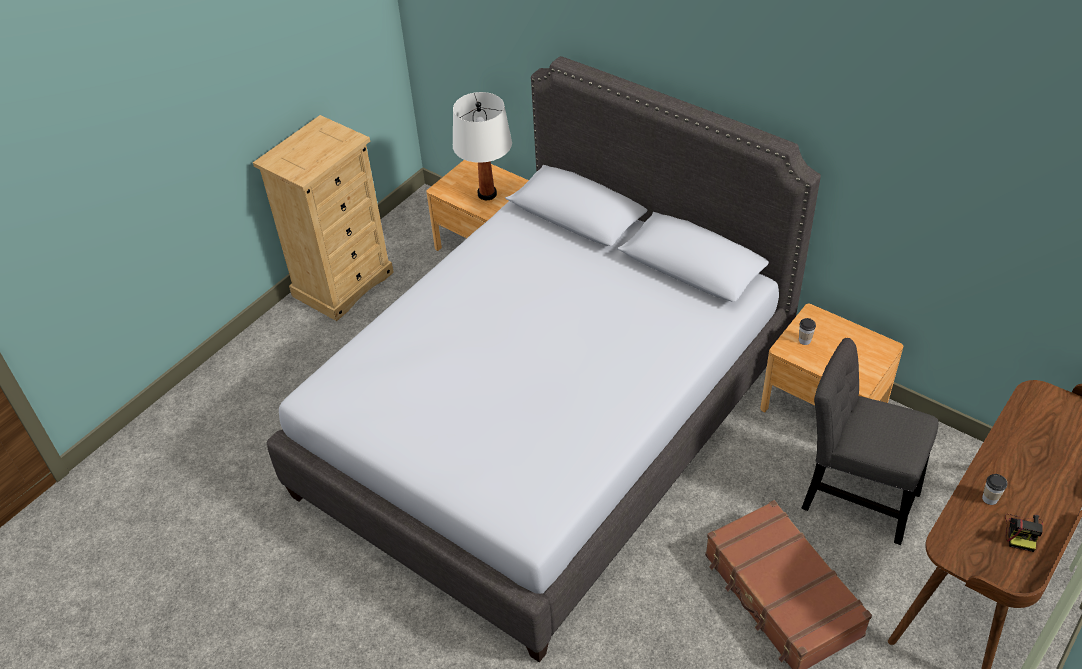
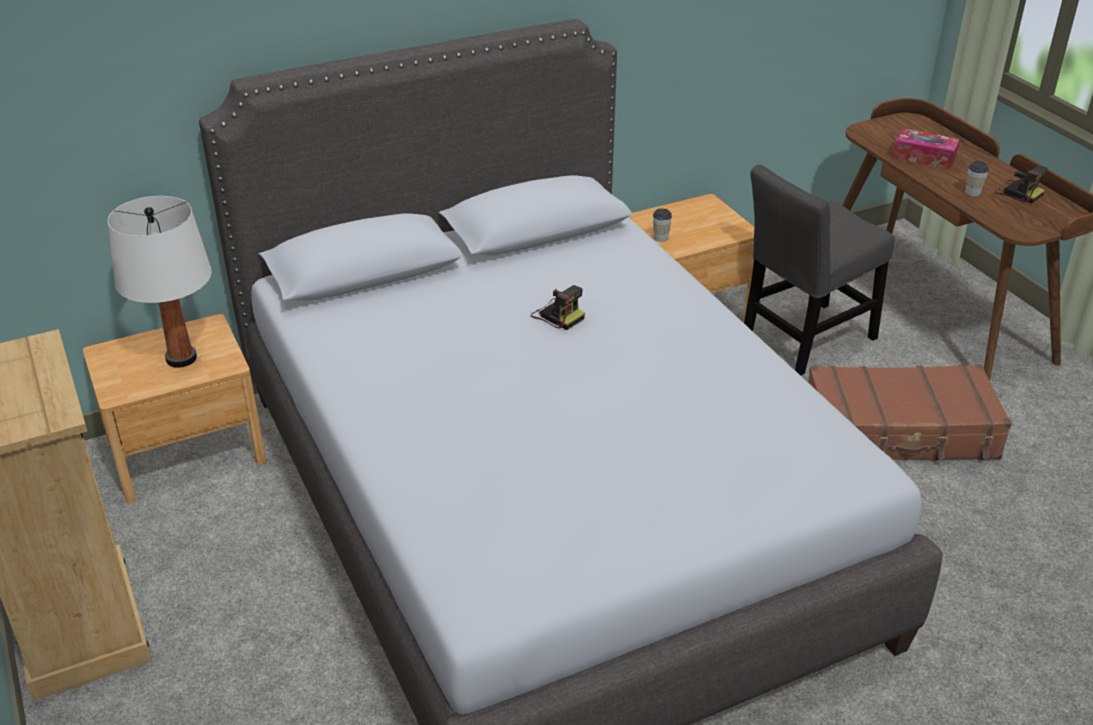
camera: 65 degrees left, 10 degrees down
none -> camera [531,285,585,330]
none -> tissue box [892,128,960,169]

